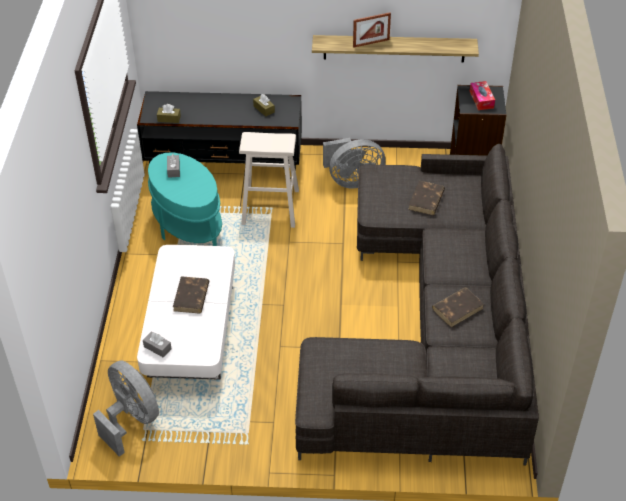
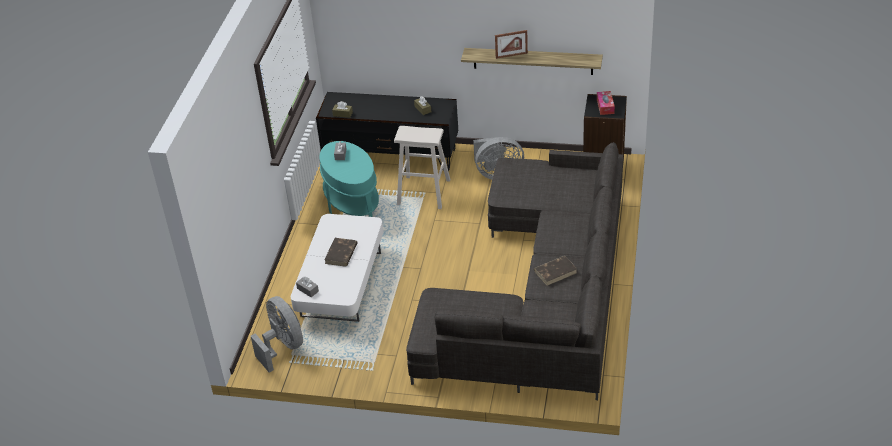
camera: 10 degrees right, 5 degrees down
brown book [408,180,445,215] -> none

